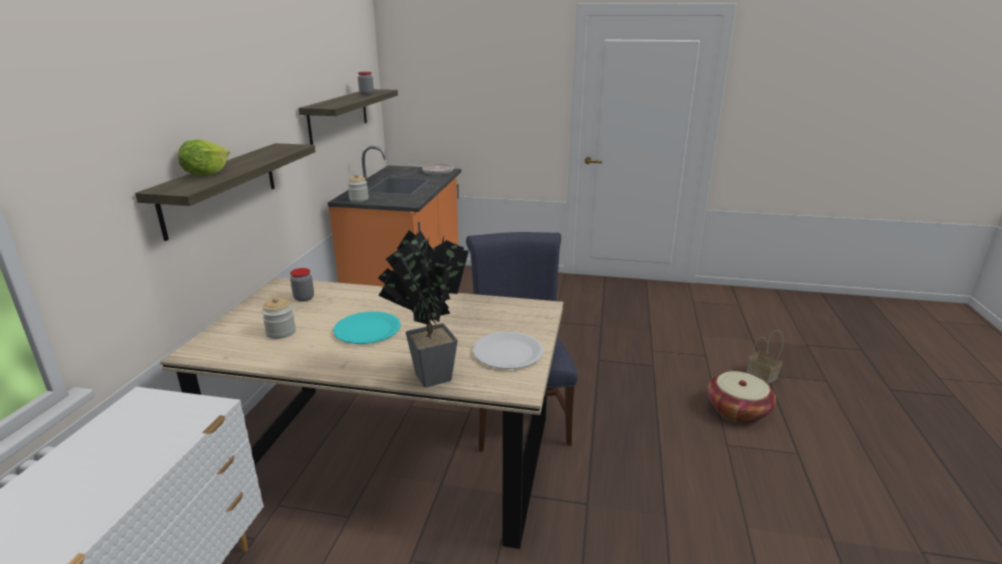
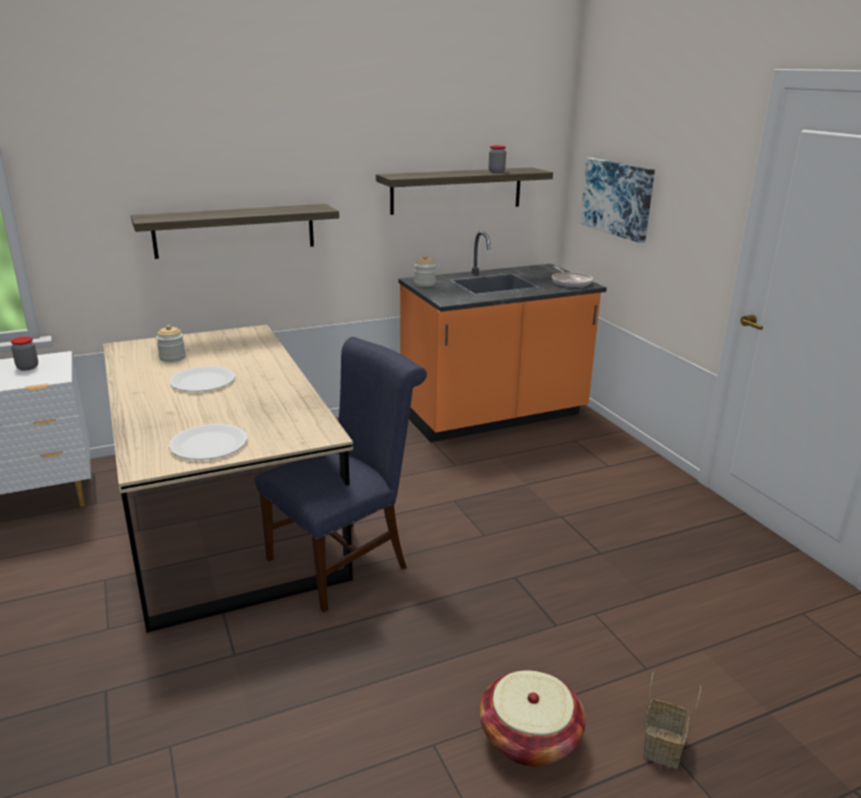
camera: 55 degrees right, 0 degrees up
lettuce [178,140,230,175] -> none
jar [290,268,314,302] -> jar moved to [11,336,38,370]
turquoise plate [333,312,401,344] -> white plate [170,366,235,392]
potted plant [378,230,469,387] -> none
none -> picture [580,158,655,243]

